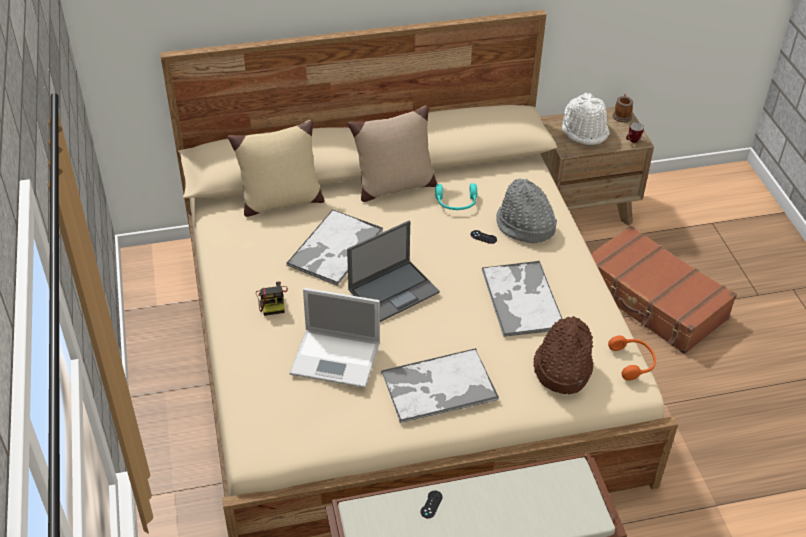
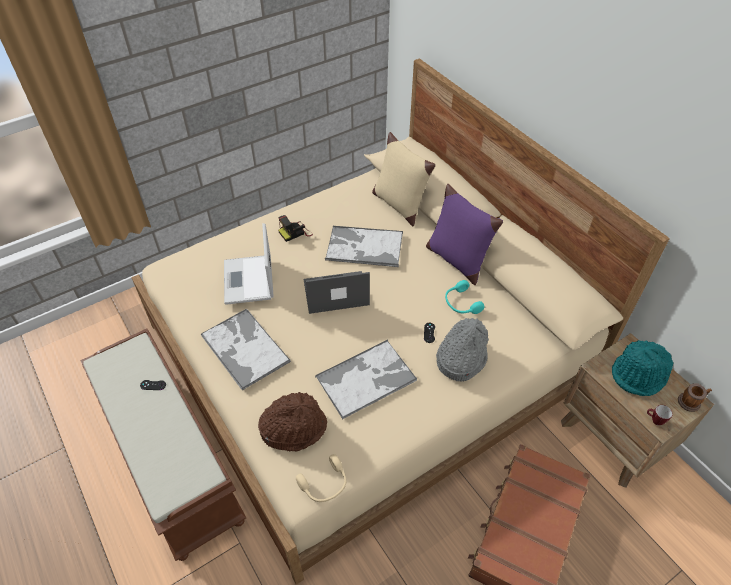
camera: 70 degrees right, 5 degrees up
laptop [347,220,440,322] -> laptop turned 135 degrees clockwise [303,271,370,314]
beige pillow [348,105,437,202] -> purple pillow [426,184,503,285]
white hat [562,93,610,145] -> turquoise hat [612,340,673,396]
orange headphones [608,336,656,381] -> beige headphones [296,454,347,502]

